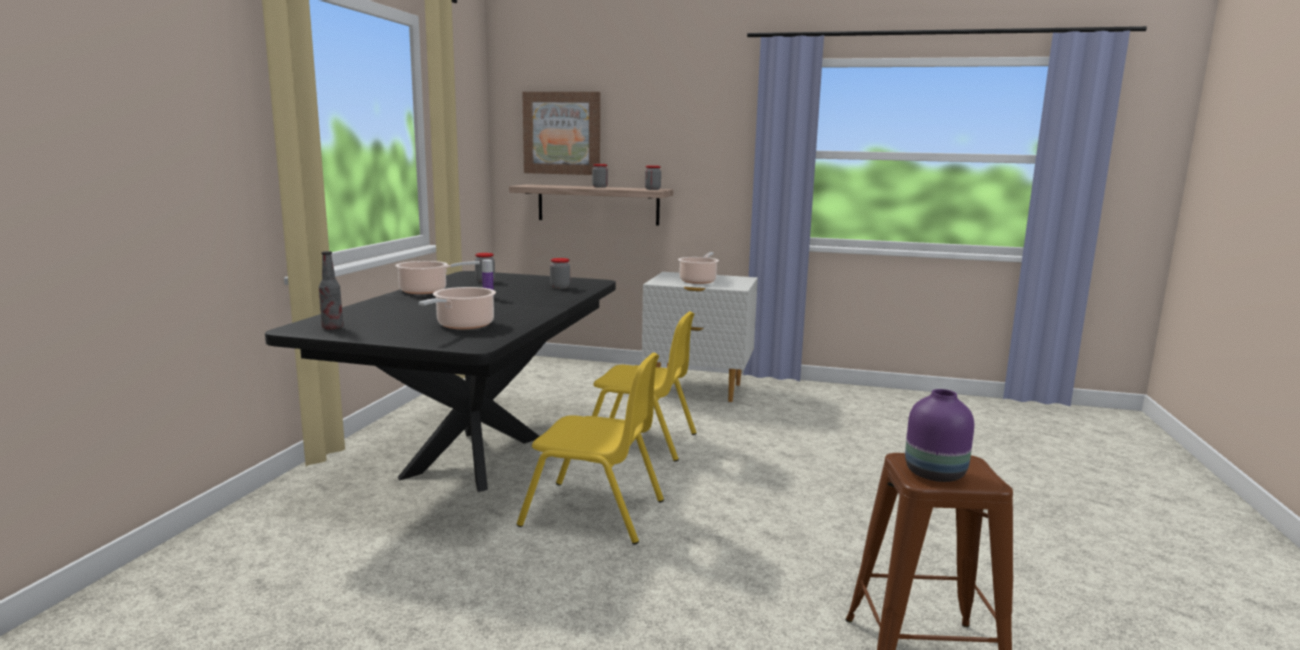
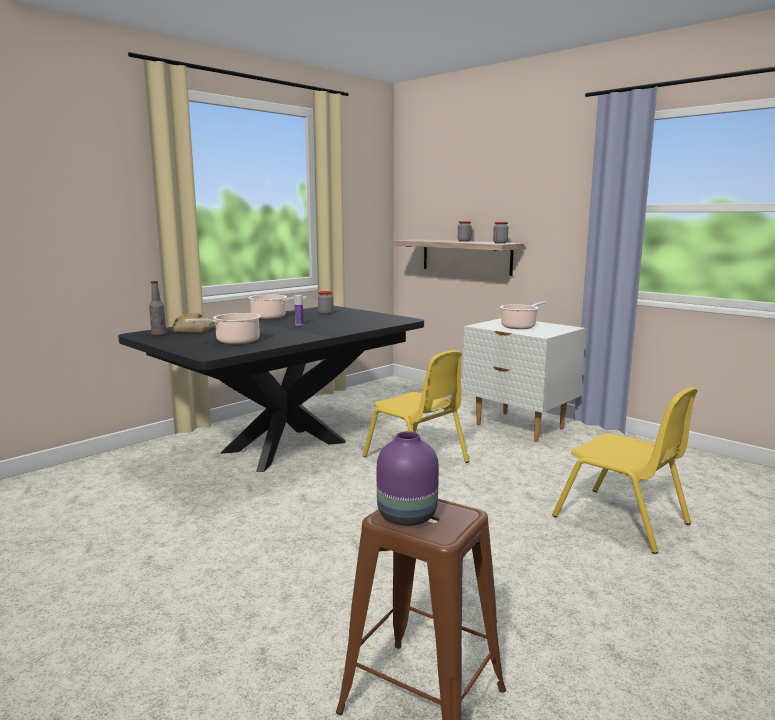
camera: 30 degrees right, 0 degrees up
yellow chair [517,353,664,544] -> yellow chair moved to [552,387,698,554]
picture [522,92,600,175] -> none
jar [550,258,570,289] -> none
none -> bread [172,313,215,333]

